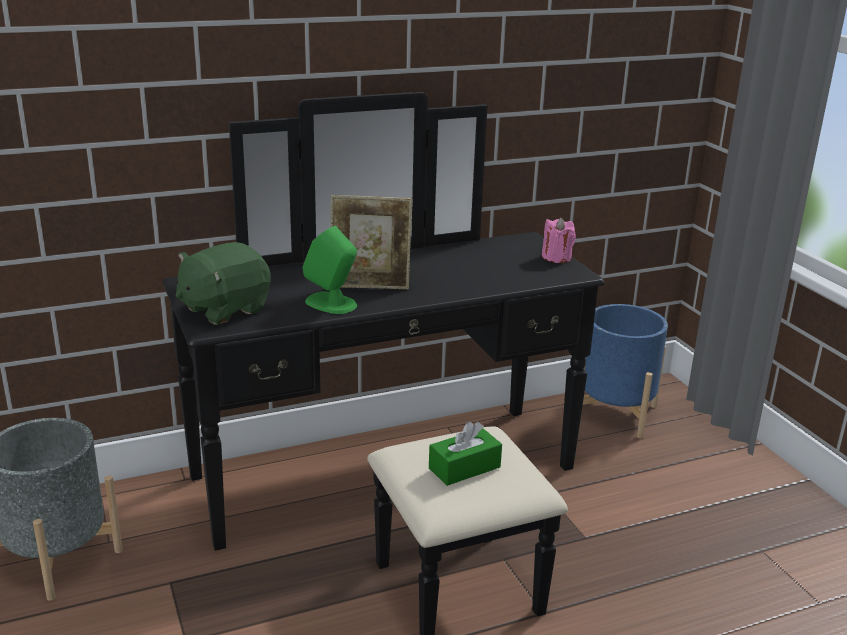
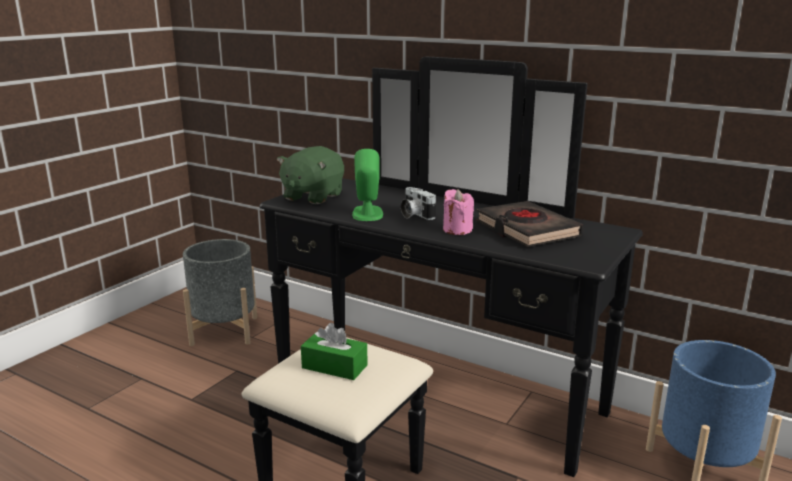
camera: 55 degrees right, 5 degrees down
green plush toy [176,242,271,325] -> green plush toy turned 75 degrees counterclockwise [277,146,344,204]
picture frame [330,195,413,289] -> camera [401,187,436,220]
pink candle [542,218,576,263] -> pink candle moved to [443,189,474,235]
none -> black book [476,201,583,247]

